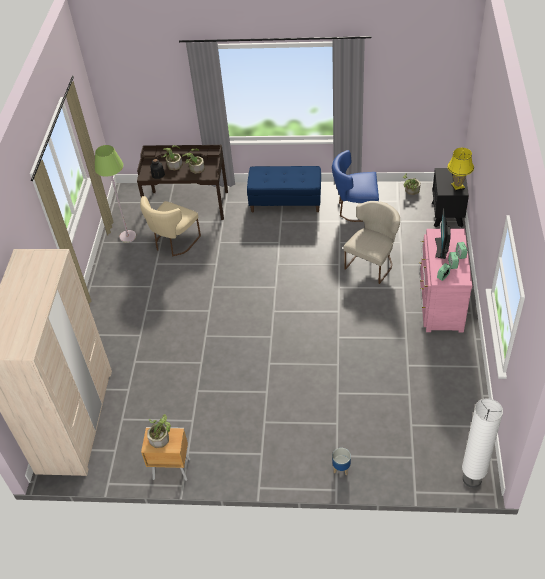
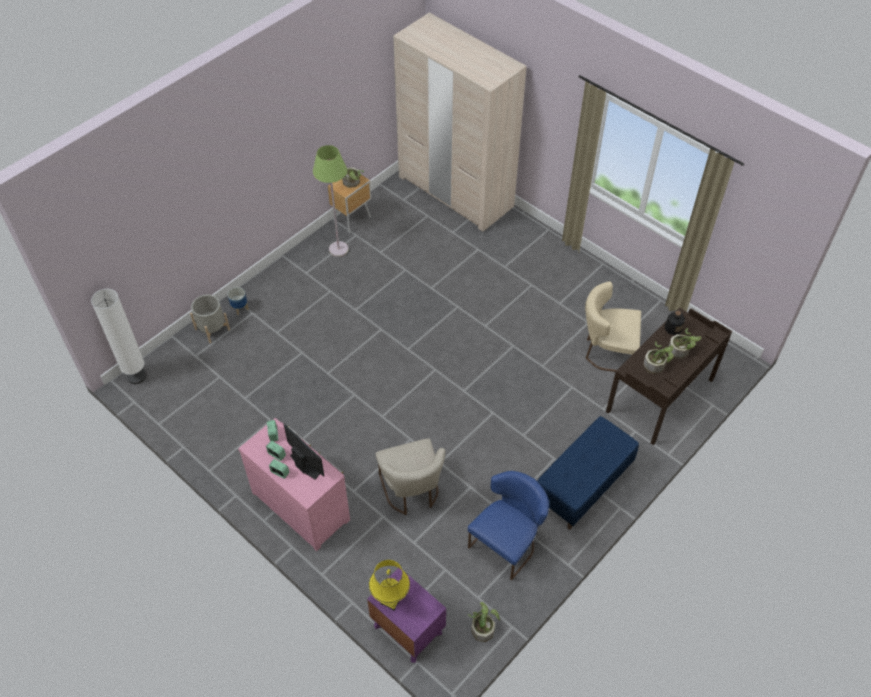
camera: 125 degrees right, 5 degrees up
green floor lamp [95,145,136,243] -> green floor lamp moved to [313,145,349,257]
beige chair [140,196,201,256] -> beige chair turned 60 degrees counterclockwise [585,281,641,372]
black nightstand [432,168,469,227] -> purple nightstand [367,568,446,663]
none -> grey planter [190,295,230,343]

